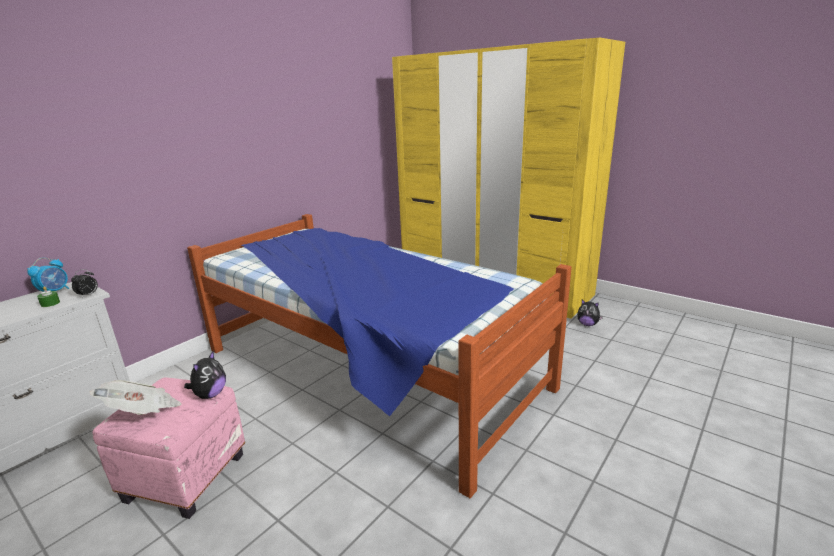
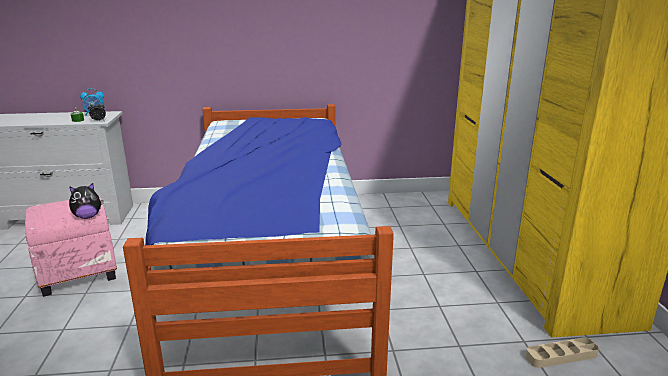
camera: 45 degrees right, 0 degrees up
newspaper [89,380,182,415] -> none
plush toy [577,300,603,326] -> beige tray [525,337,599,368]

